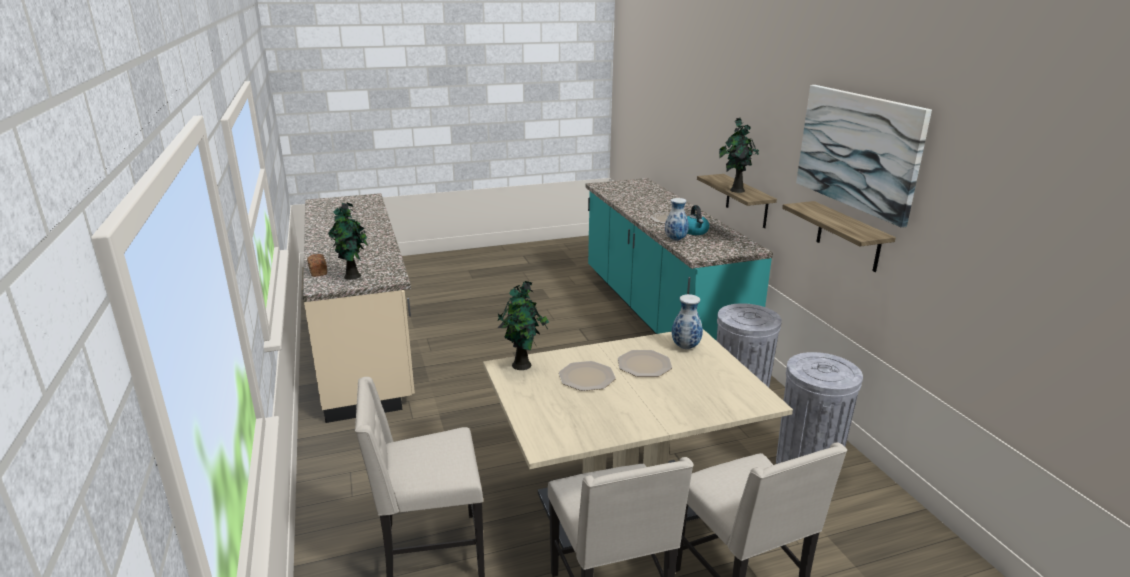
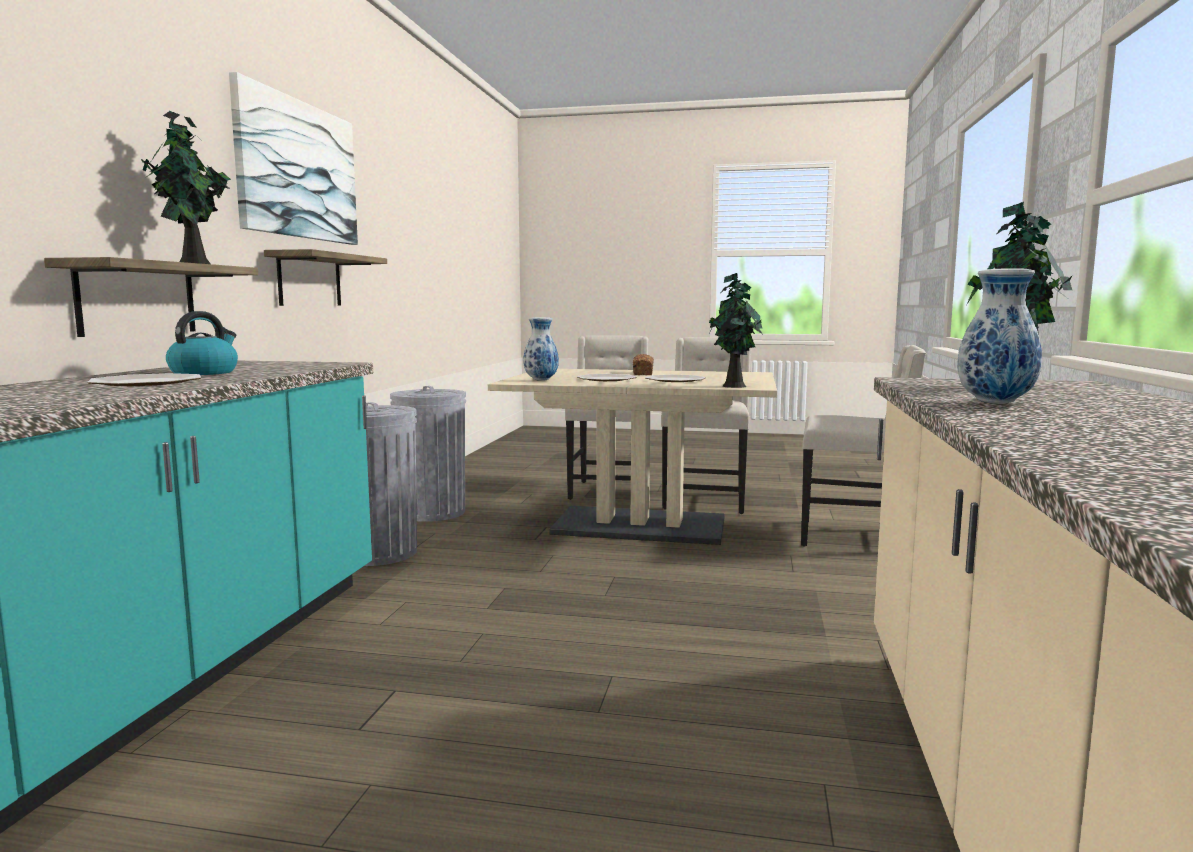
camera: 150 degrees left, 15 degrees down
bread [307,254,327,277] -> bread moved to [633,354,654,375]
vase [665,198,689,241] -> vase moved to [957,268,1042,404]

